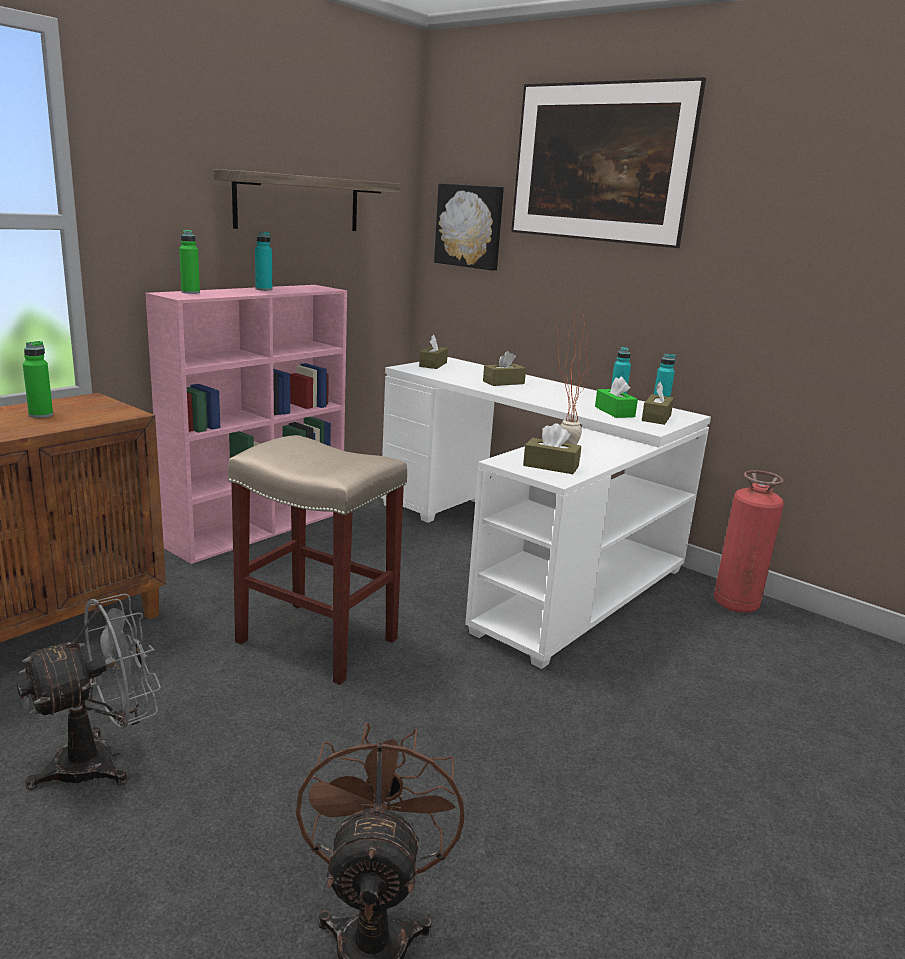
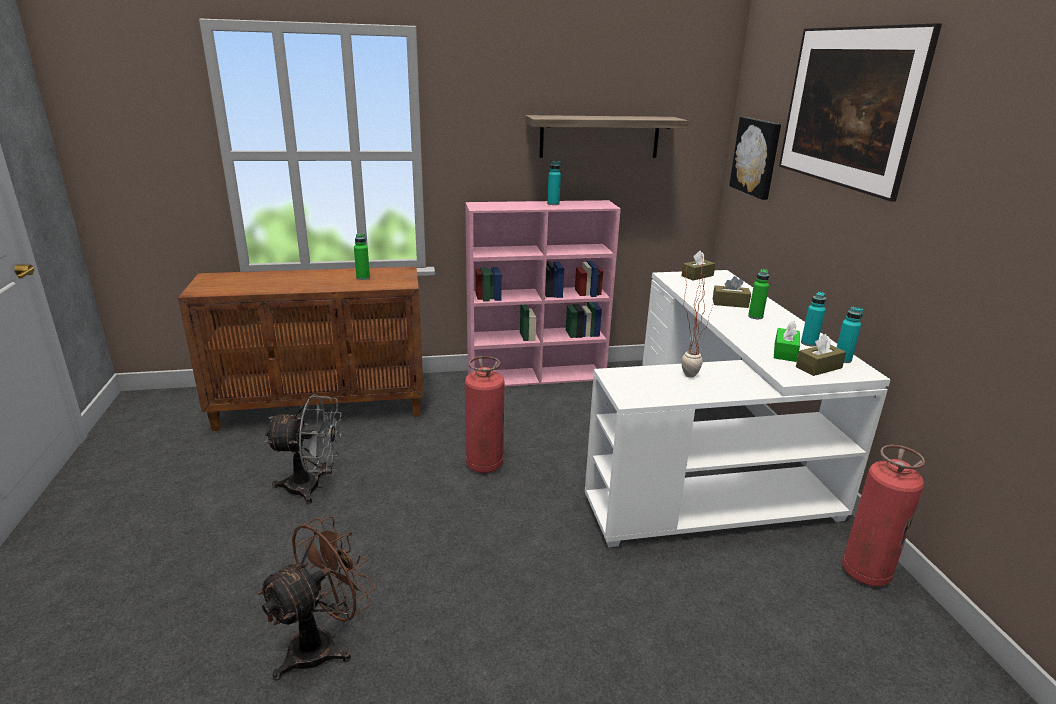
camera: 40 degrees right, 5 degrees up
green bottle [179,230,200,294] -> green bottle moved to [748,269,769,319]
beige stool [228,435,407,685] -> fire extinguisher [465,356,505,473]
brown tissue box [523,423,581,474] -> none

